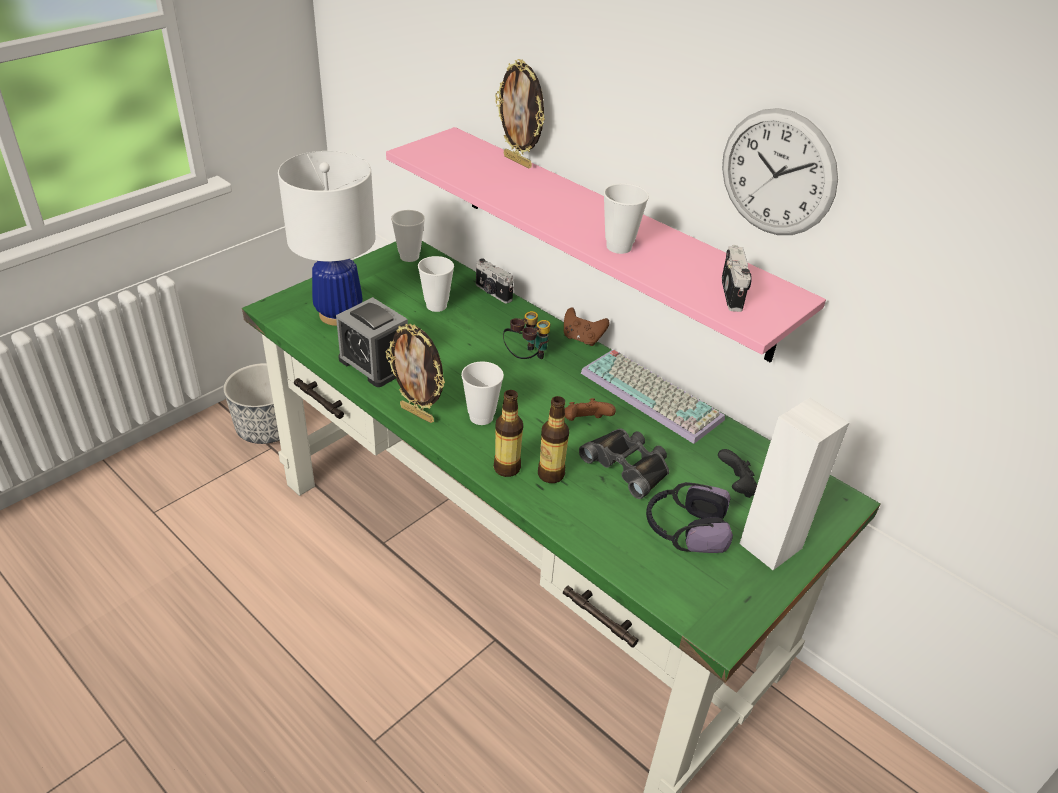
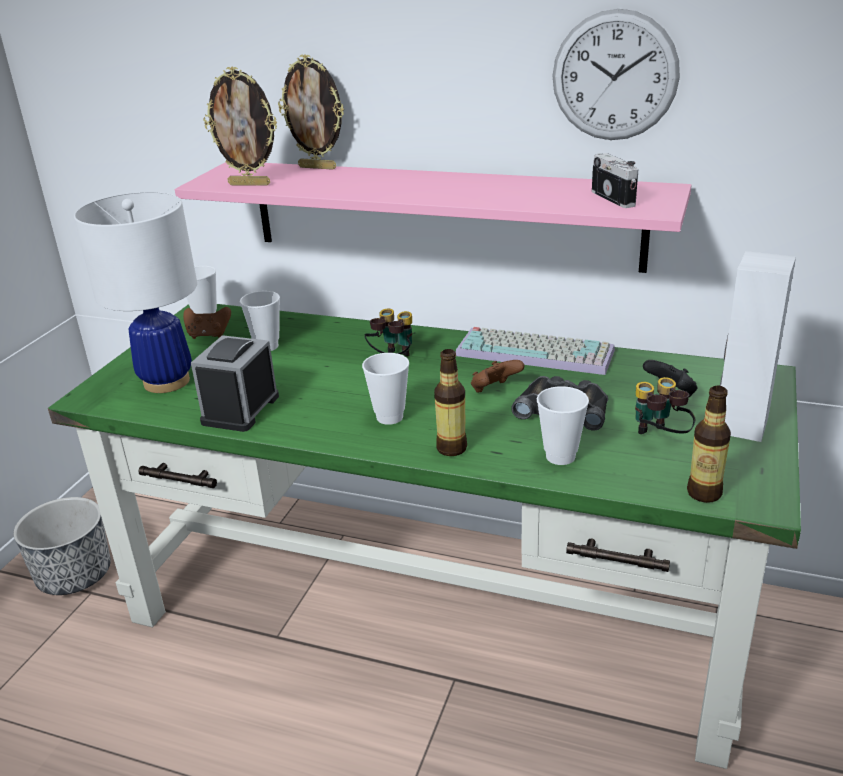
camera: 20 degrees left, 10 degrees down
alarm clock [336,297,408,387] -> alarm clock turned 90 degrees clockwise [191,335,279,432]
picture frame [385,324,445,423] -> picture frame moved to [203,66,277,186]
camera [476,258,513,303] -> none
bottle [538,396,569,483] -> bottle moved to [687,386,731,503]
brown game controller [564,307,610,346] -> brown game controller moved to [183,307,231,339]
cup [603,183,649,254] -> cup moved to [537,386,589,465]
headphones [646,482,733,553] -> binoculars [635,377,695,434]

